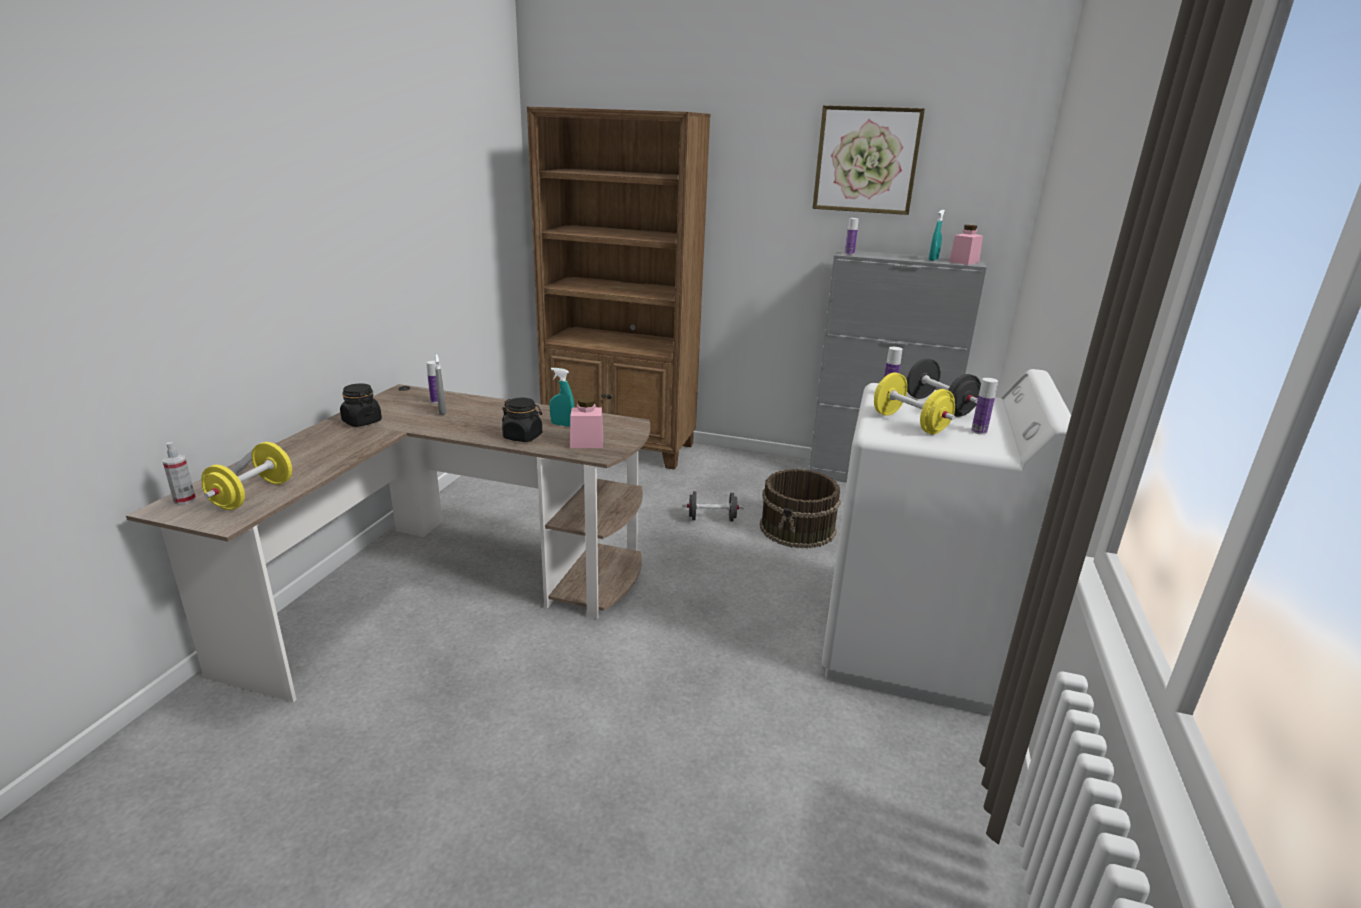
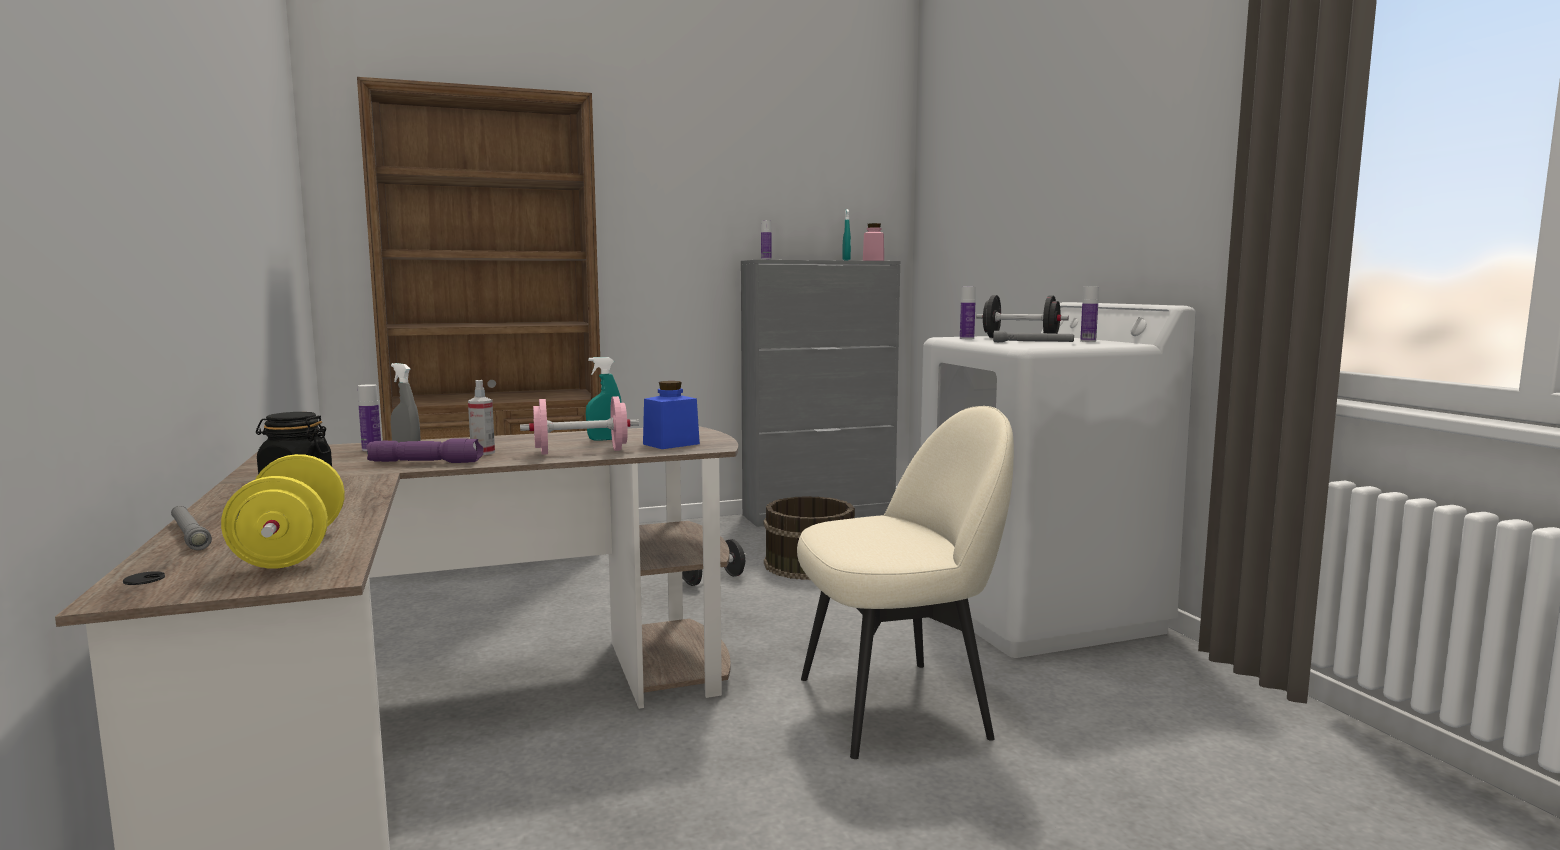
camera: 35 degrees left, 15 degrees down
spray bottle [162,442,196,505] -> spray bottle moved to [468,380,495,455]
black jar [502,398,542,442] -> pink dumbbell [520,396,639,455]
pink jar [570,397,603,448] -> blue jar [643,381,700,449]
picture [812,105,925,215] -> none
yellow dumbbell [874,372,955,434] -> grey flashlight [993,331,1074,342]
none -> purple flashlight [366,438,483,463]
none -> beige chair [797,406,1014,759]

